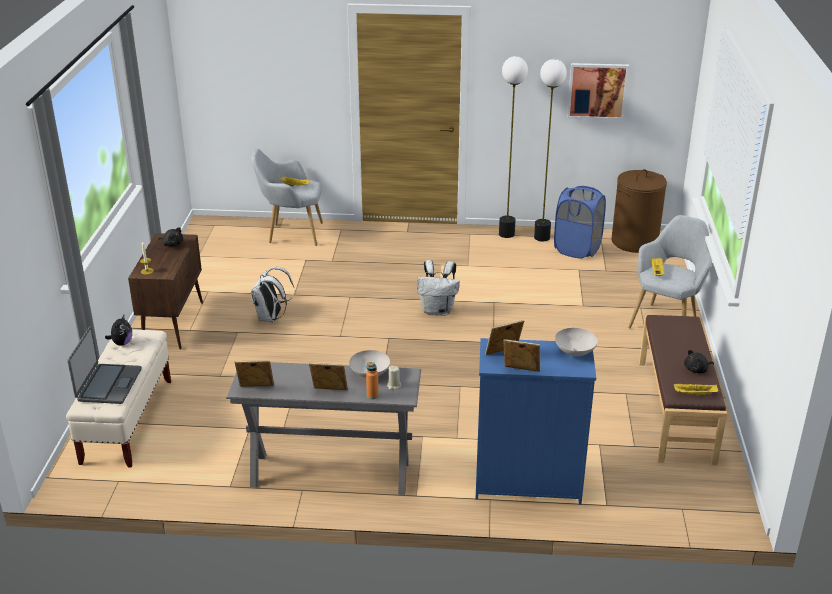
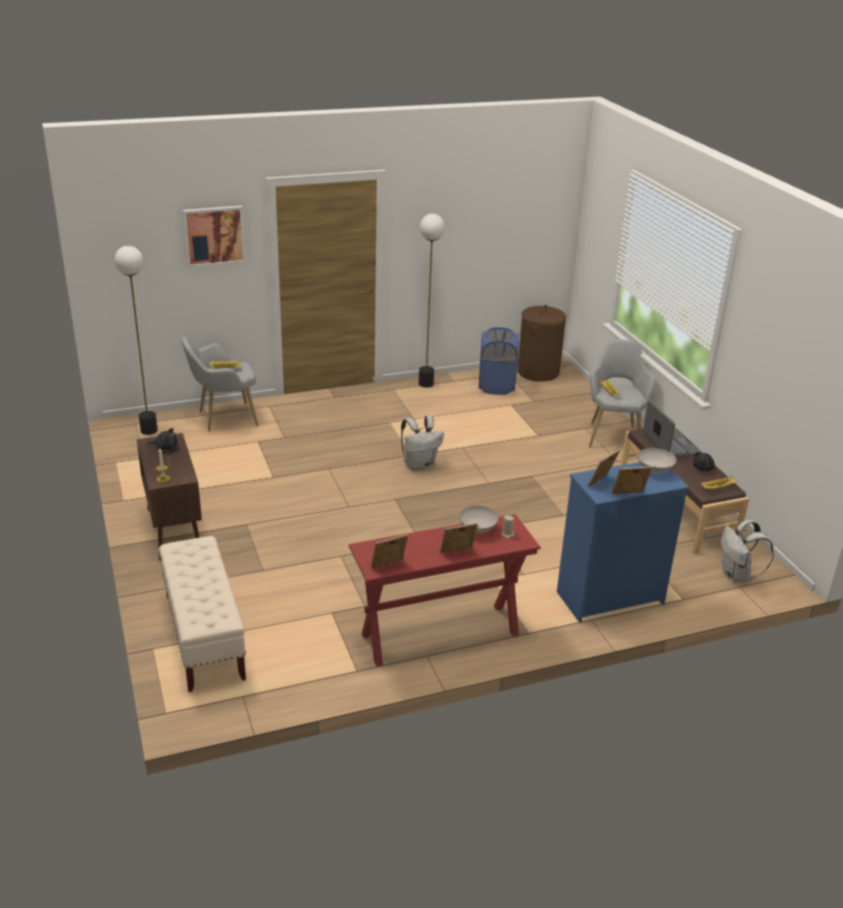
camera: 25 degrees left, 0 degrees up
laptop [67,326,142,404] -> laptop moved to [643,400,702,459]
plush toy [105,315,132,346] -> none
grey console table [226,362,421,495] -> red console table [348,514,541,667]
white backpack [251,267,295,323] -> white backpack moved to [720,519,774,583]
orange bottle [366,362,379,399] -> none
floor lamp [534,59,567,241] -> floor lamp moved to [115,246,158,435]
picture [567,63,629,120] -> picture moved to [183,206,246,268]

